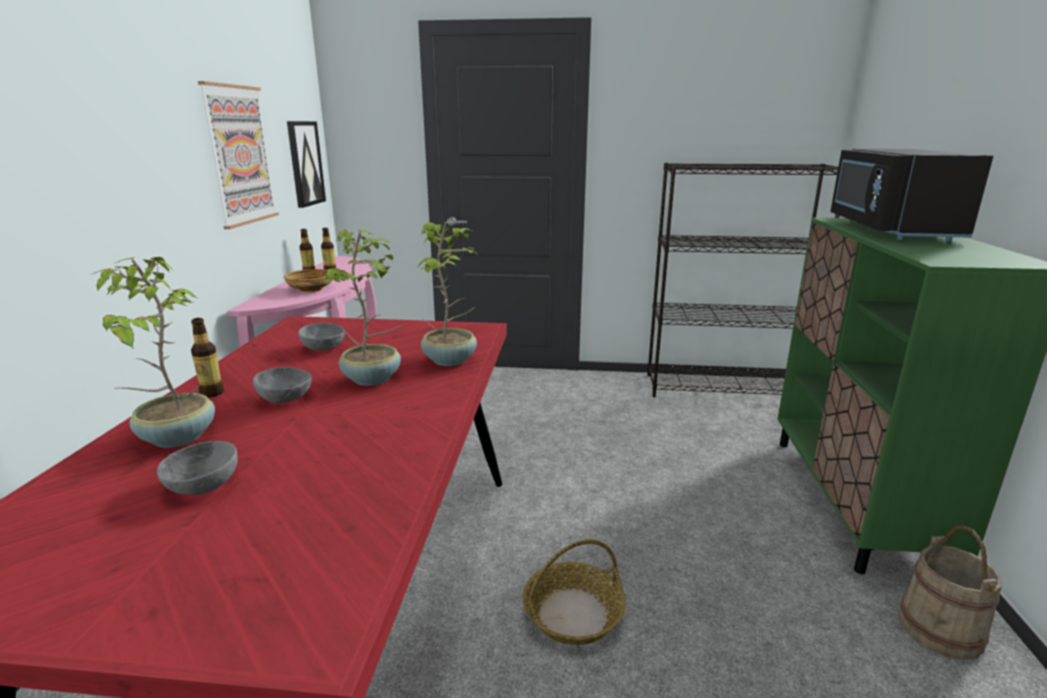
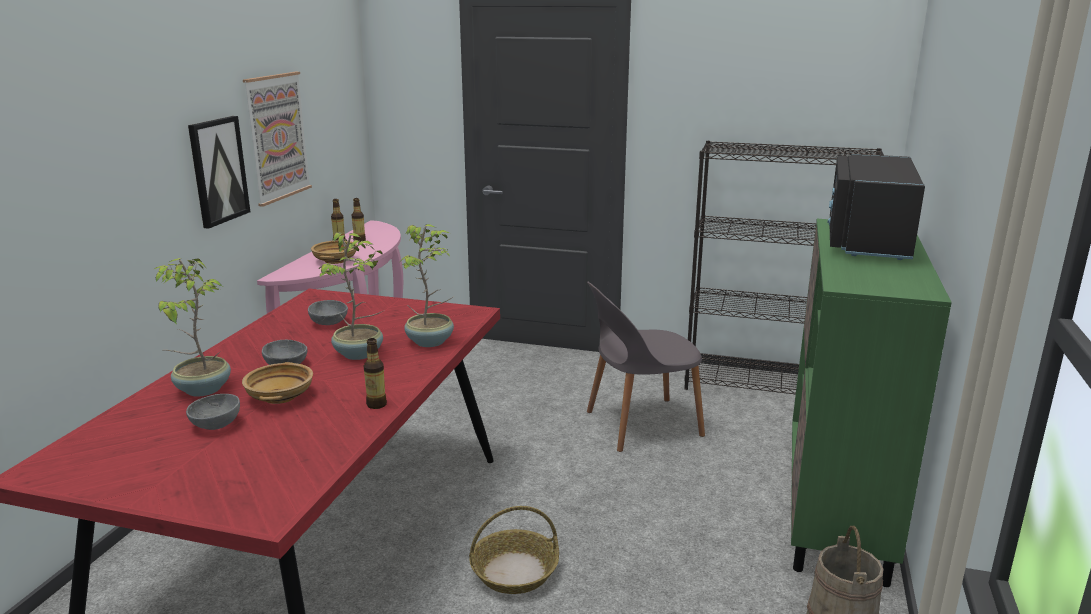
camera: 10 degrees right, 0 degrees up
bottle [191,318,224,398] -> bottle moved to [364,338,387,409]
picture [287,121,326,208] -> picture moved to [188,116,250,229]
none -> beige bowl [242,362,313,404]
none -> grey chair [587,282,705,452]

